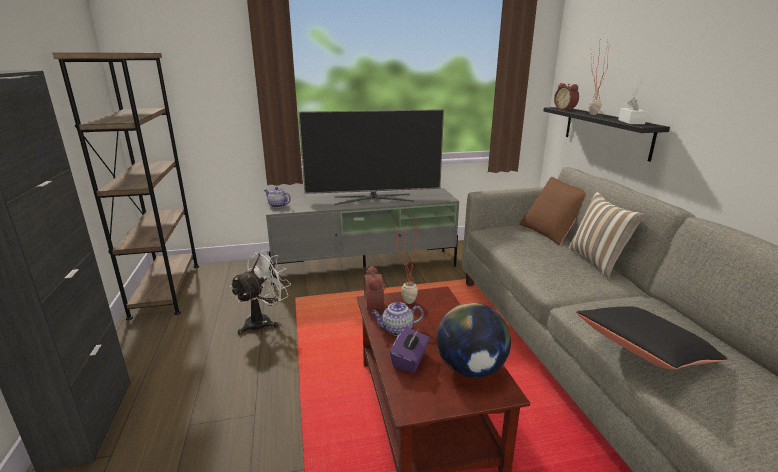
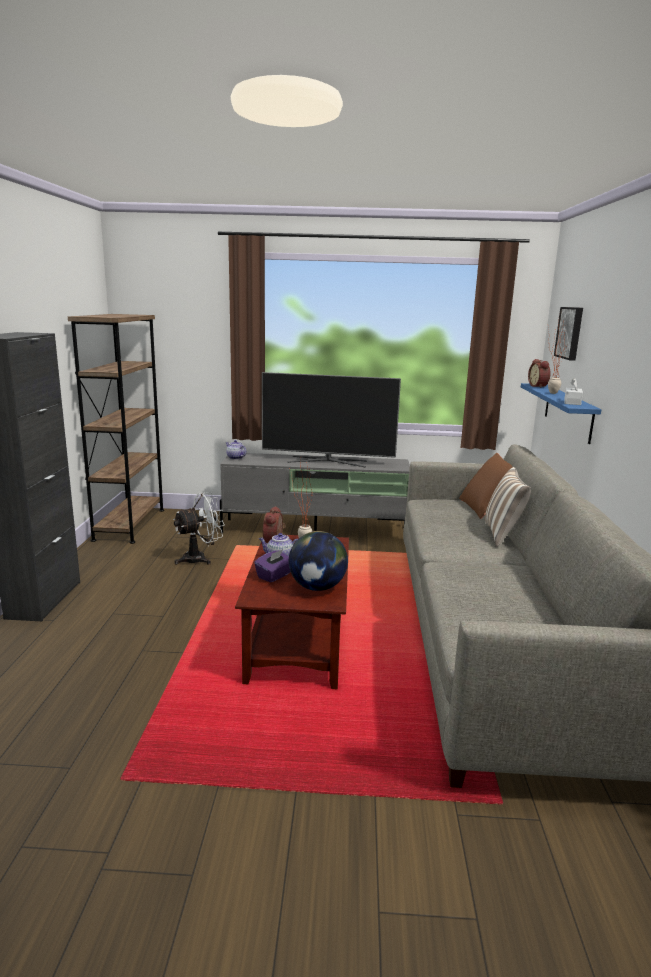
camera: 15 degrees right, 5 degrees down
black shelf [543,107,670,162] -> blue shelf [521,383,602,444]
black pillow [576,306,727,370] -> none
none -> picture [554,307,583,361]

